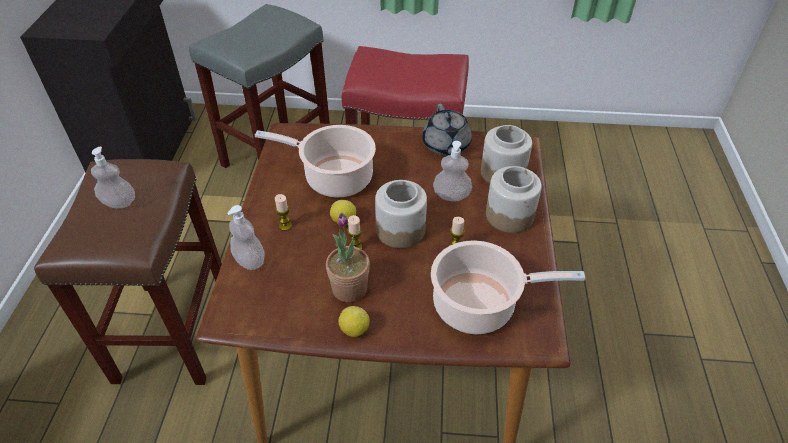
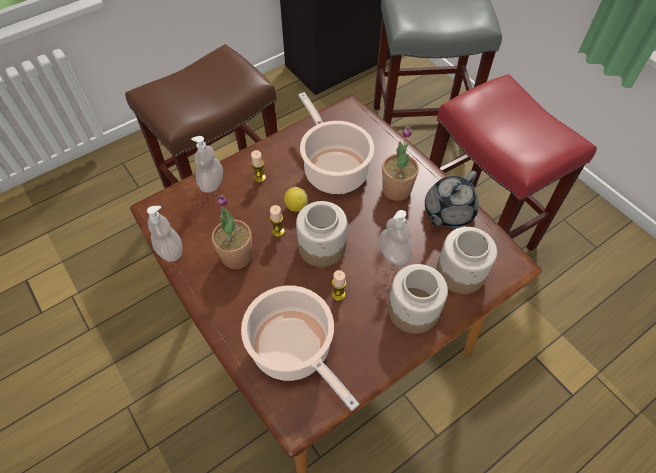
camera: 50 degrees right, 10 degrees up
soap dispenser [91,147,135,208] -> soap dispenser moved to [147,206,182,262]
lemon [338,306,370,337] -> none
none -> potted plant [382,126,419,201]

